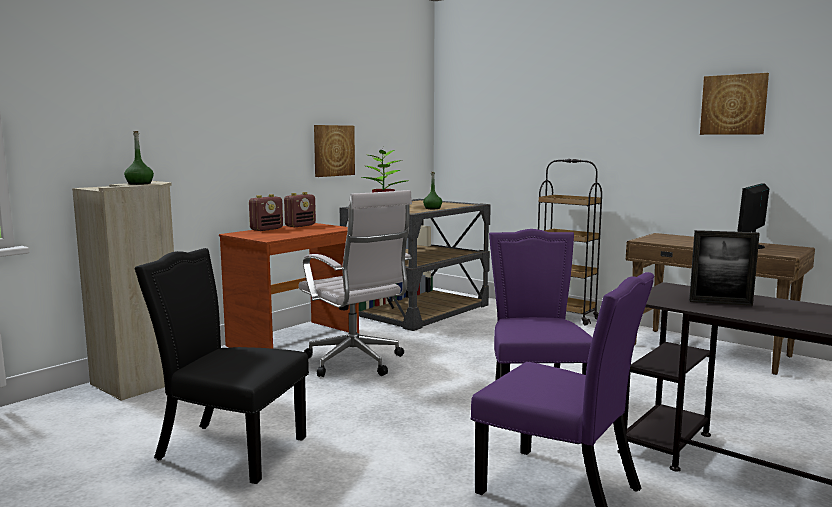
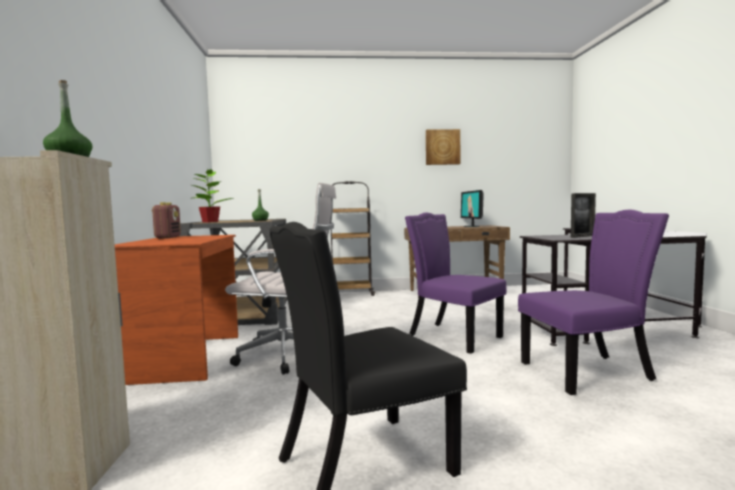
camera: 45 degrees left, 5 degrees down
radio [249,194,283,231] -> none
picture [314,125,355,177] -> none

